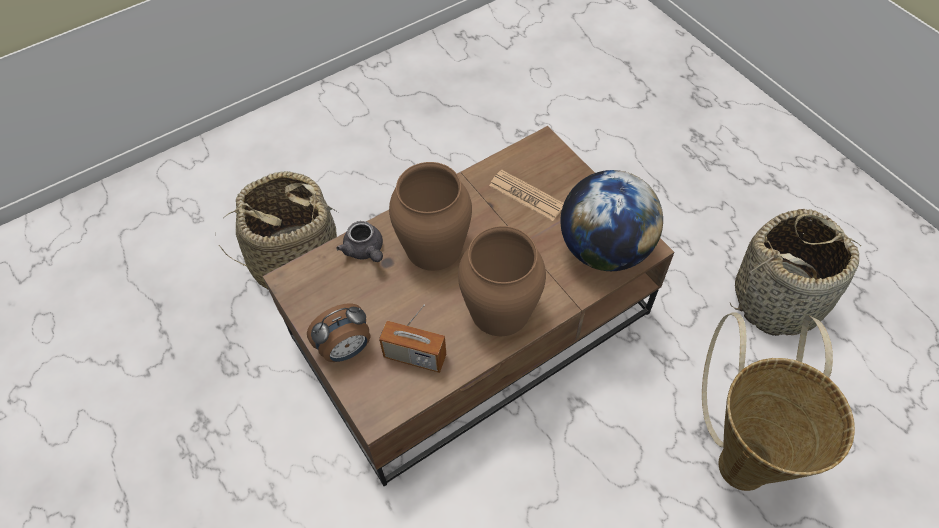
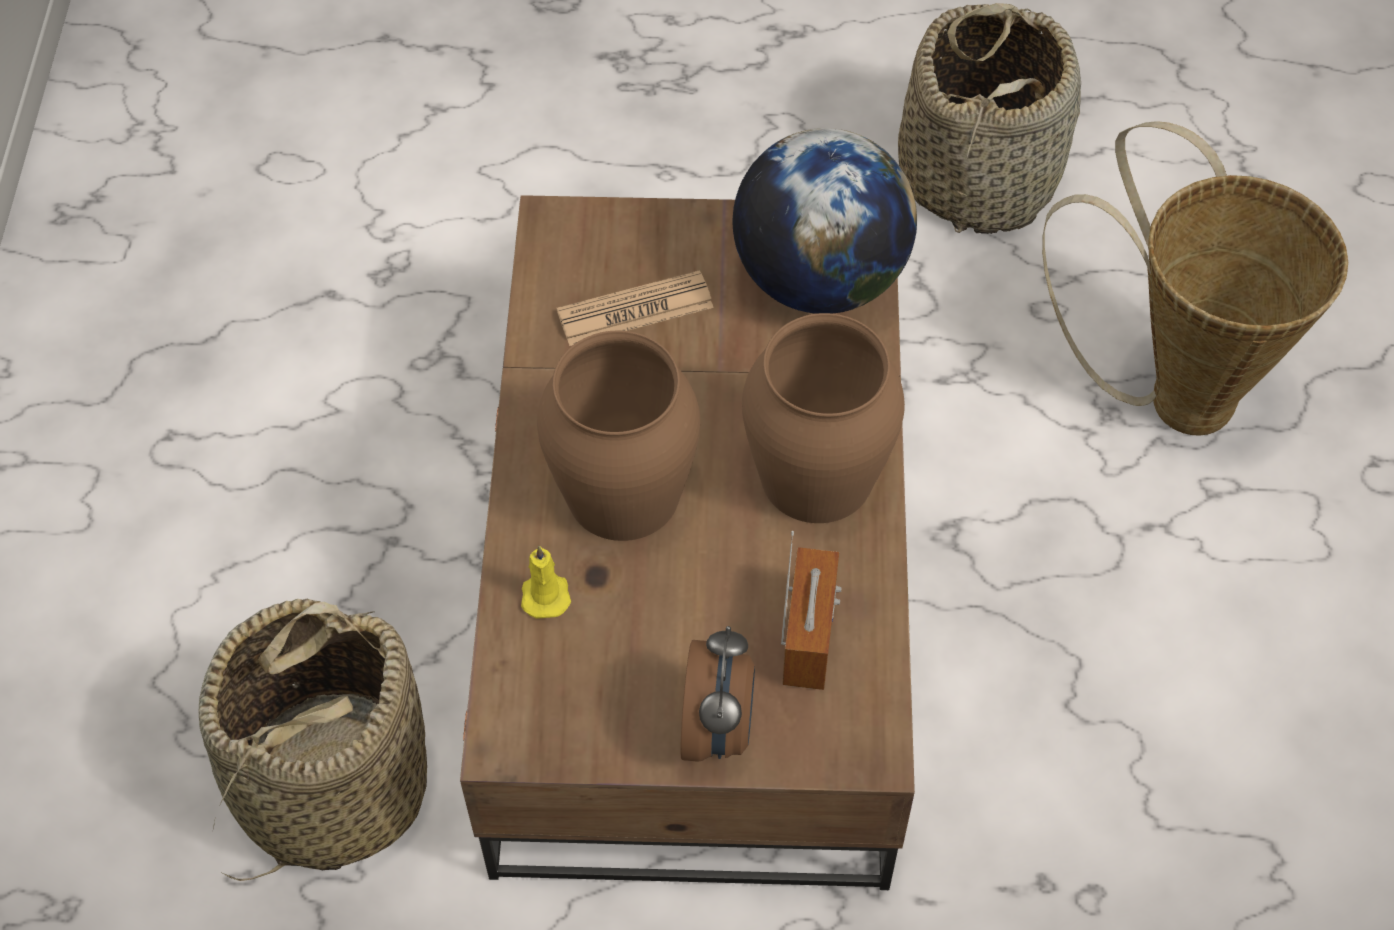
camera: 55 degrees left, 0 degrees up
grey teapot [336,221,383,262] -> yellow candle [521,546,571,619]
radio [379,304,446,373] -> radio turned 45 degrees counterclockwise [781,531,842,690]

